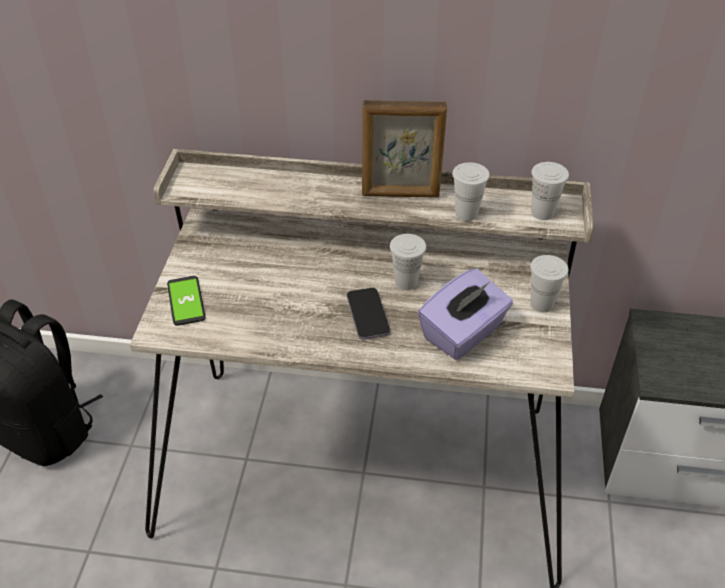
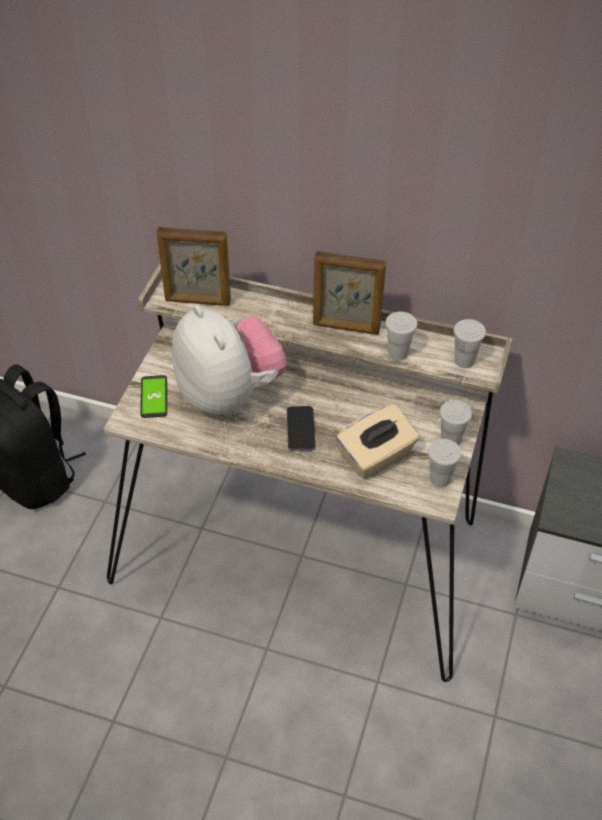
camera: 10 degrees right, 5 degrees up
white cup [390,234,426,290] -> white cup moved to [428,439,461,487]
purple tissue box [418,268,513,360] -> beige tissue box [336,404,419,479]
none -> picture frame [156,227,231,306]
none -> plush toy [172,305,287,415]

